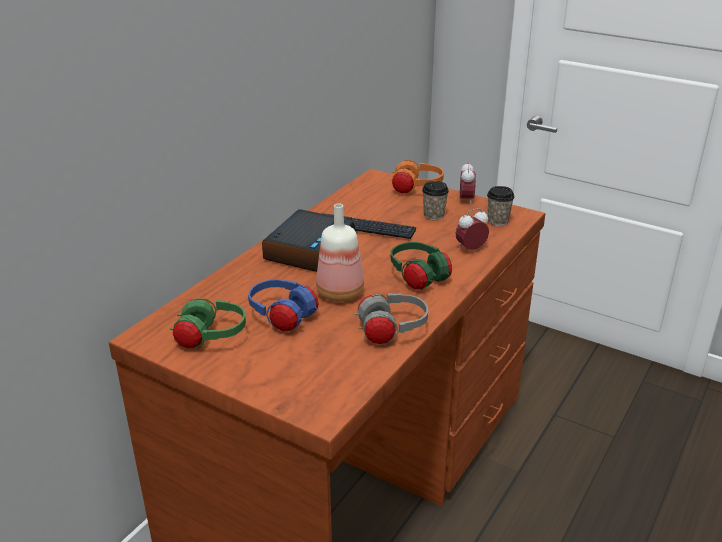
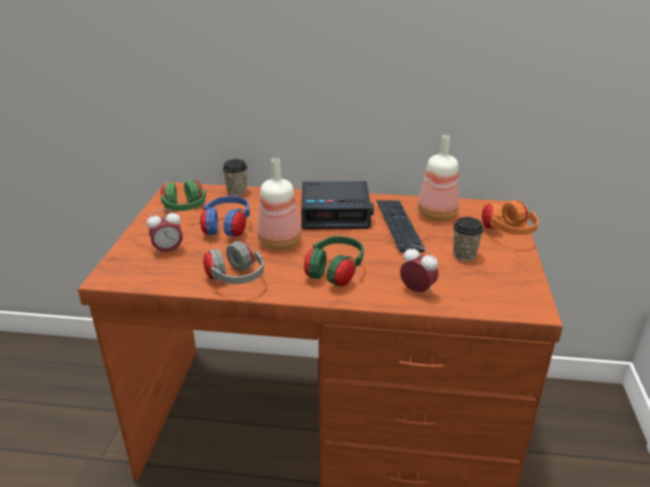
camera: 65 degrees right, 0 degrees up
alarm clock [460,161,476,205] -> alarm clock moved to [147,209,183,256]
cup [487,186,514,226] -> cup moved to [223,159,248,196]
none -> bottle [418,135,459,221]

